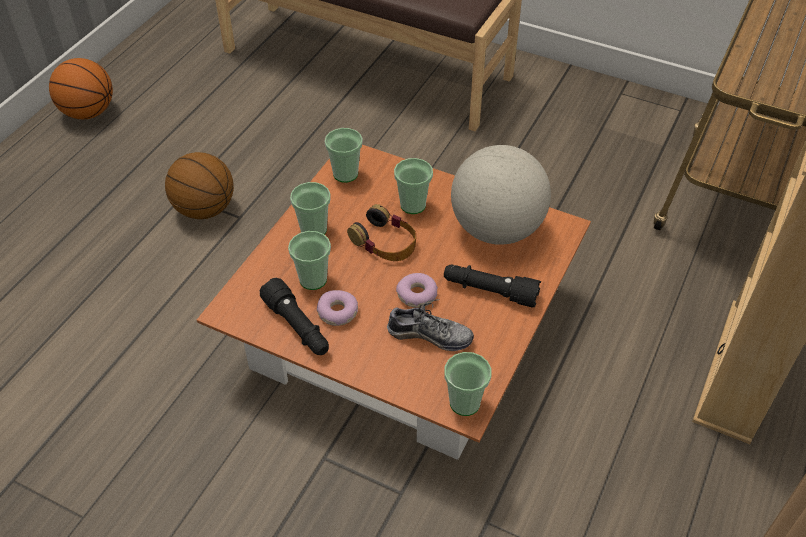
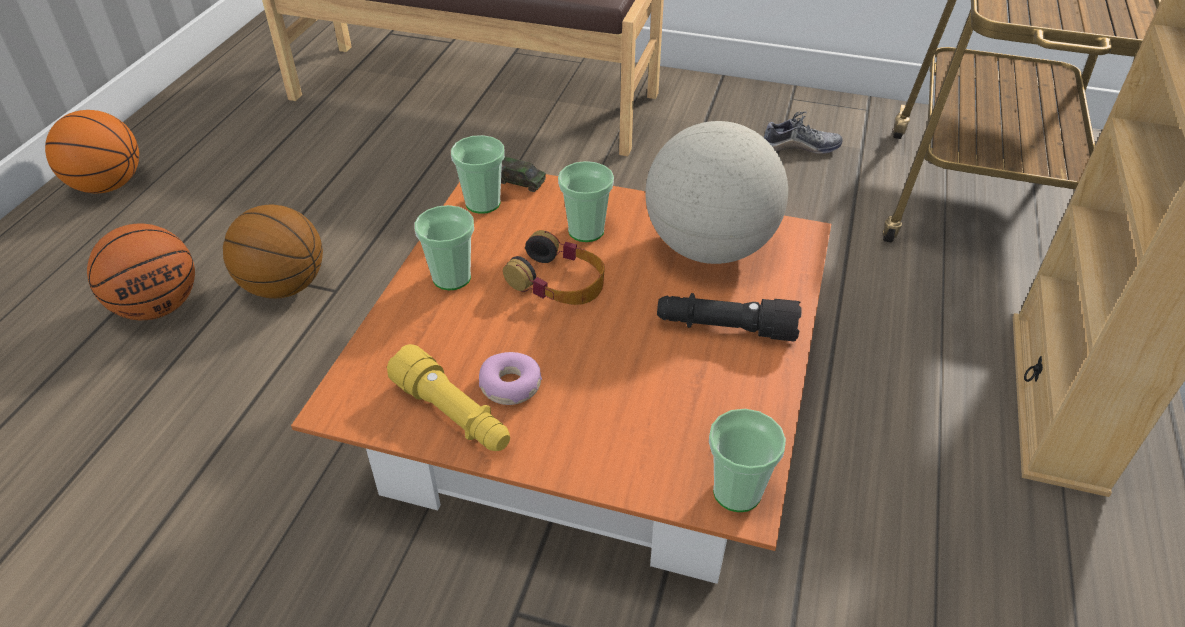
camera: 10 degrees left, 5 degrees down
black flashlight [260,278,329,355] -> yellow flashlight [387,344,510,451]
cup [288,231,331,290] -> none
shoe [387,299,474,351] -> shoe moved to [764,112,843,154]
donut [396,273,438,308] -> none
none -> basketball [87,223,195,320]
none -> toy car [501,157,546,192]

